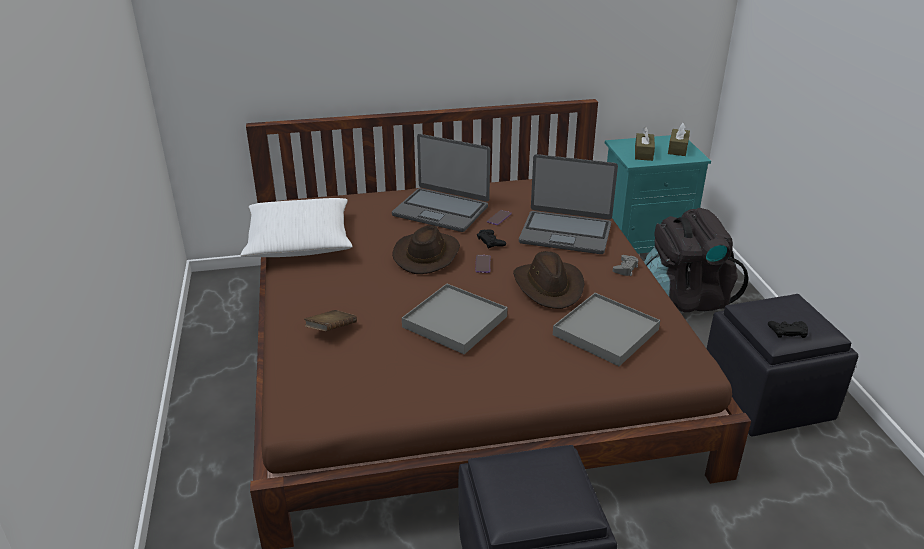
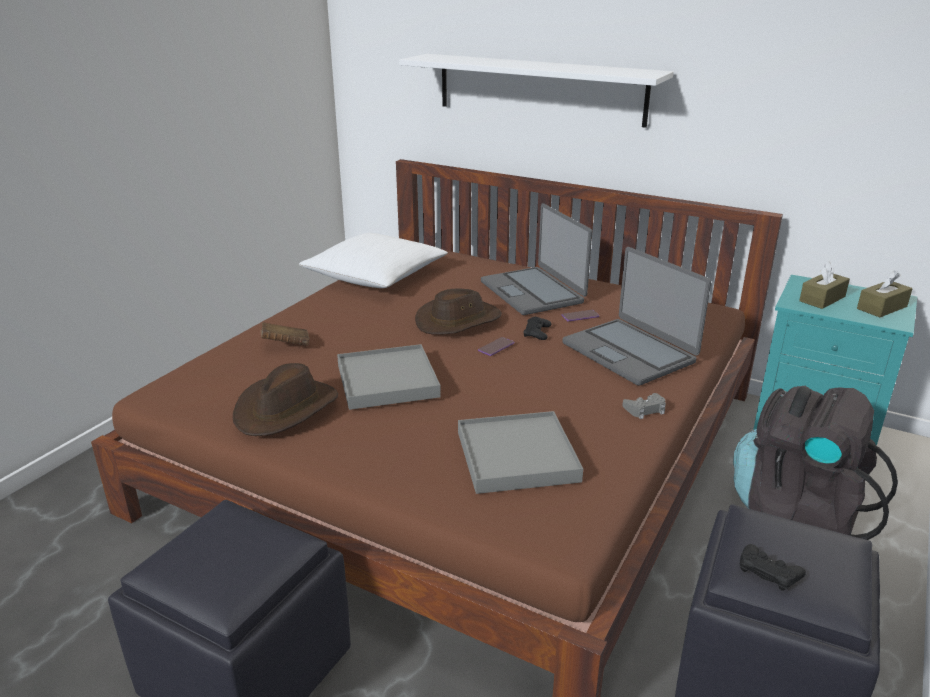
camera: 40 degrees right, 5 degrees down
brown hat [513,251,585,309] -> brown hat moved to [233,363,338,436]
none -> white shelf [399,54,674,128]

